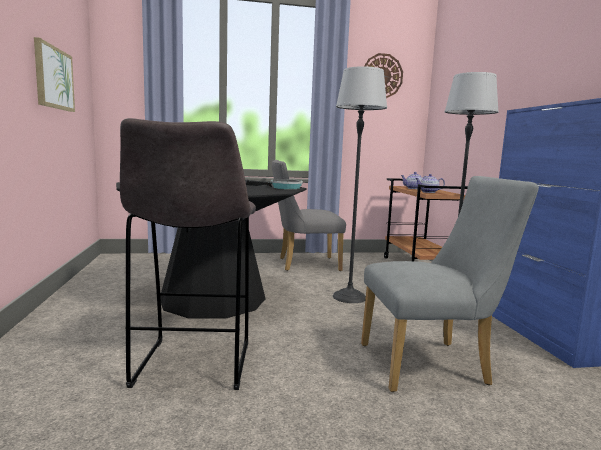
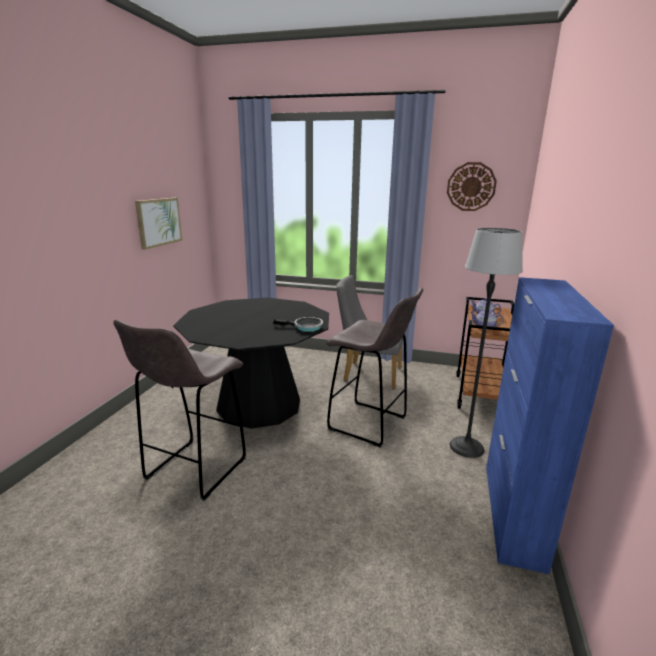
camera: 25 degrees right, 10 degrees up
floor lamp [333,66,387,303] -> grey stool [326,288,423,447]
grey chair [361,176,539,392] -> none

